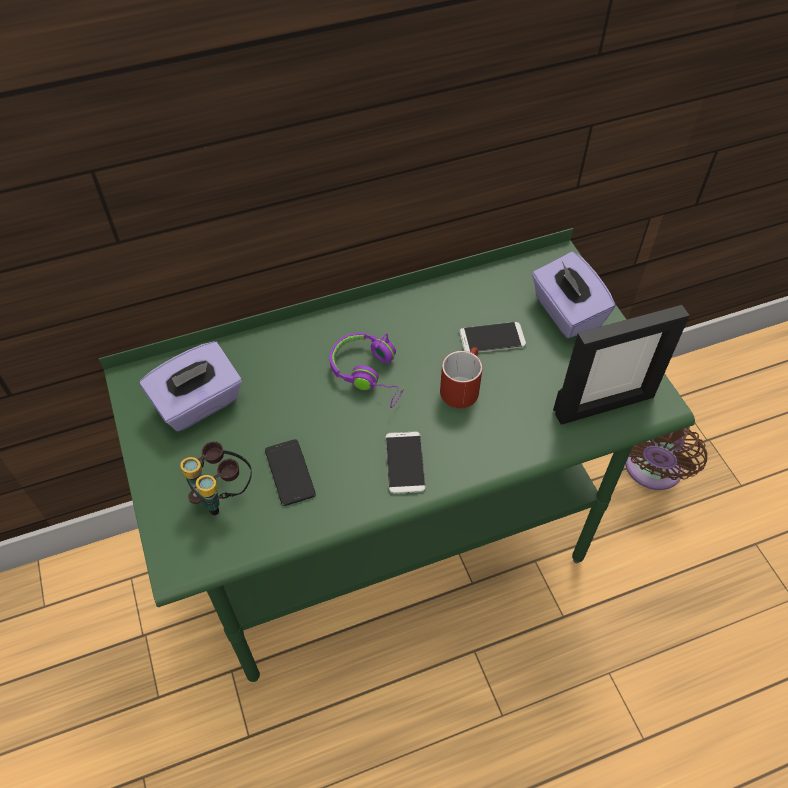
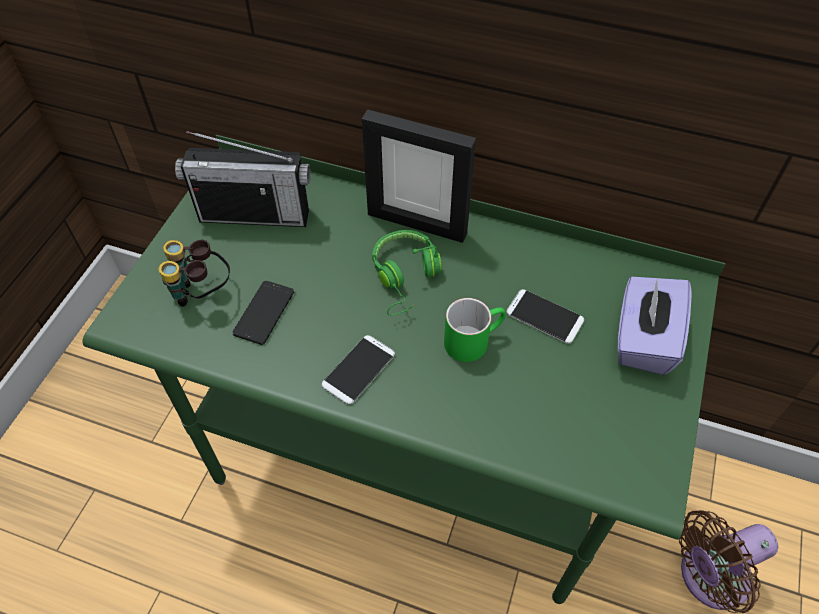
camera: 40 degrees right, 0 degrees up
purple tissue box [139,341,242,431] -> radio [175,131,311,227]
purple headphones [329,332,404,408] -> green headphones [372,230,442,315]
red mug [440,347,483,408] -> green mug [444,298,506,362]
picture frame [553,305,690,425] -> picture frame moved to [362,109,476,243]

